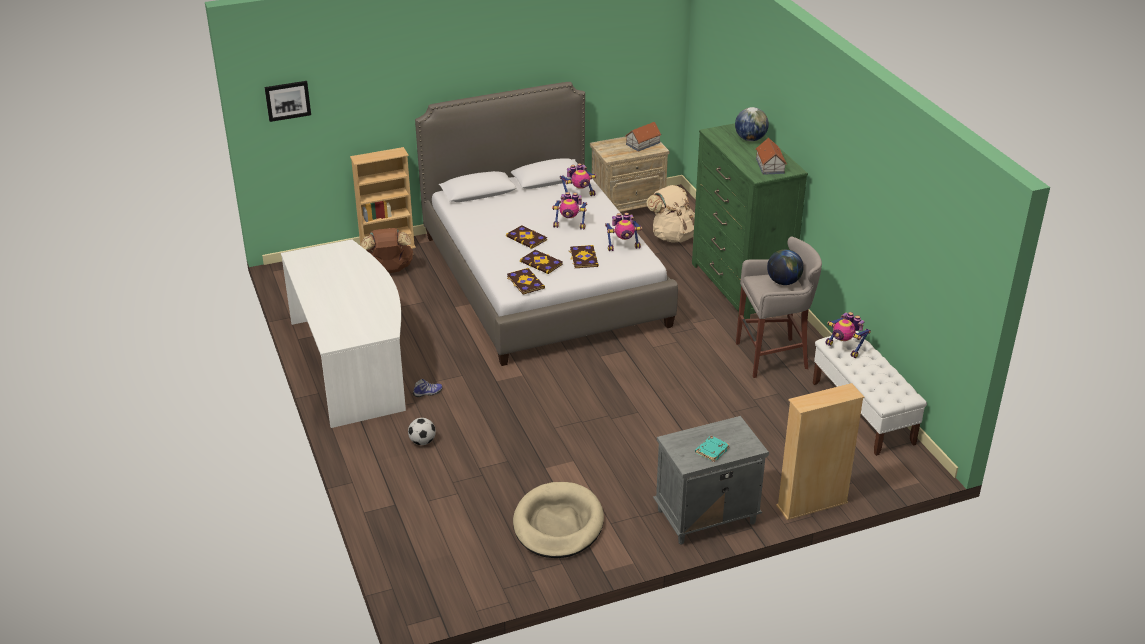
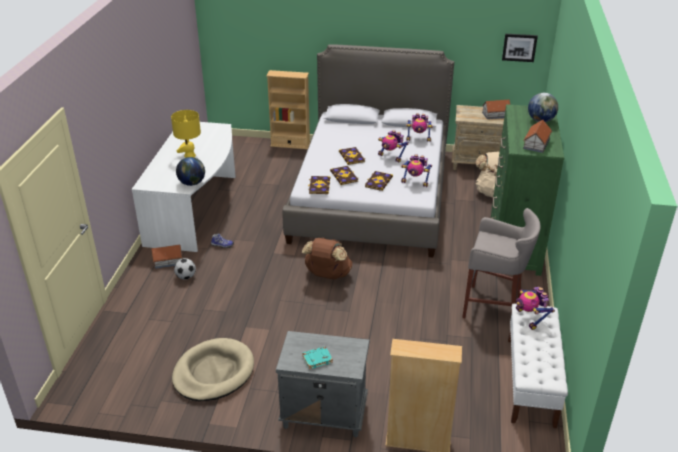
camera: 30 degrees right, 0 degrees up
picture [264,81,311,122] -> picture moved to [502,34,538,62]
brown backpack [361,228,414,273] -> brown backpack moved to [302,238,352,280]
globe [767,249,804,285] -> globe moved to [176,157,205,186]
none -> toy house [151,245,183,269]
none -> yellow table lamp [171,110,201,158]

